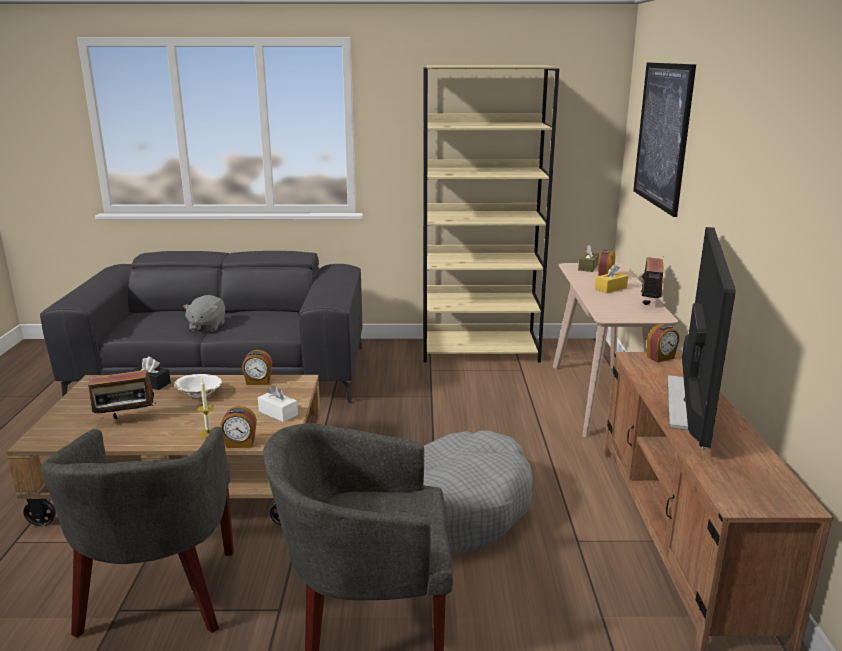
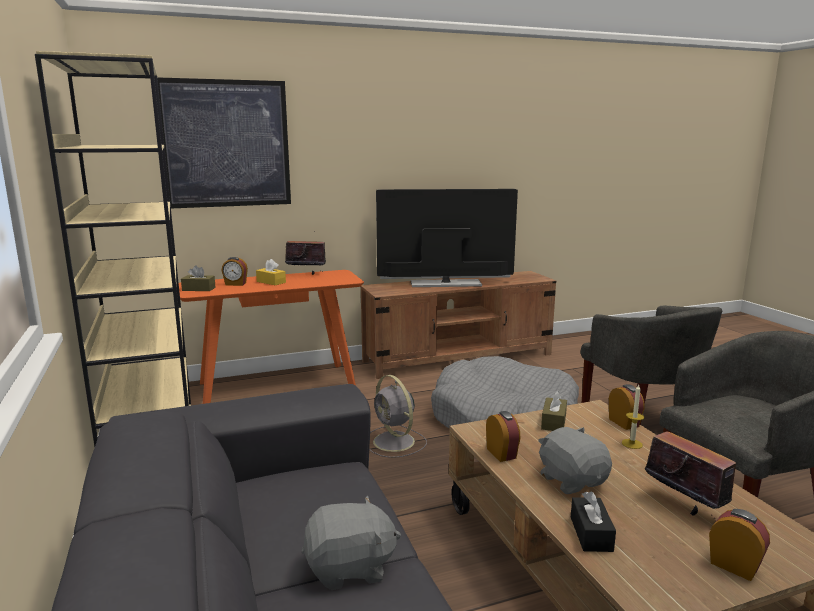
camera: 110 degrees left, 5 degrees down
white bowl [174,374,222,398] -> grey plush toy [538,427,612,494]
white tissue box [258,385,298,422] -> brown tissue box [541,391,567,431]
beige console table [553,263,678,437] -> orange console table [179,270,364,404]
alarm clock [647,324,680,362] -> alarm clock moved to [709,509,770,581]
none -> grey fan [369,375,427,458]

